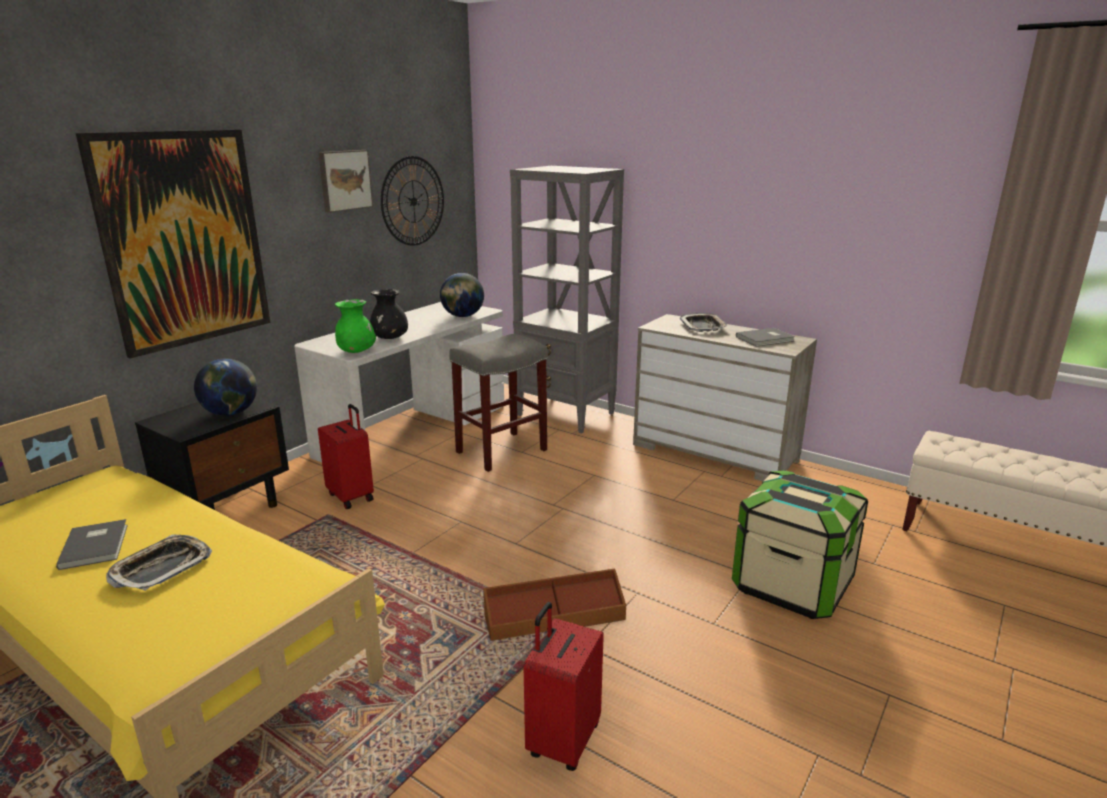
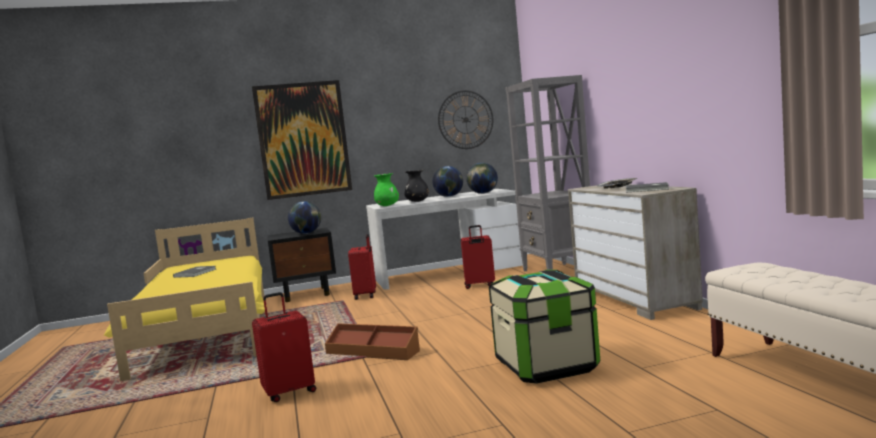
camera: 40 degrees right, 15 degrees down
tray [106,535,212,591] -> none
picture [318,150,373,213] -> none
grey stool [449,334,548,472] -> red suitcase [461,225,495,289]
none -> globe [433,166,463,197]

